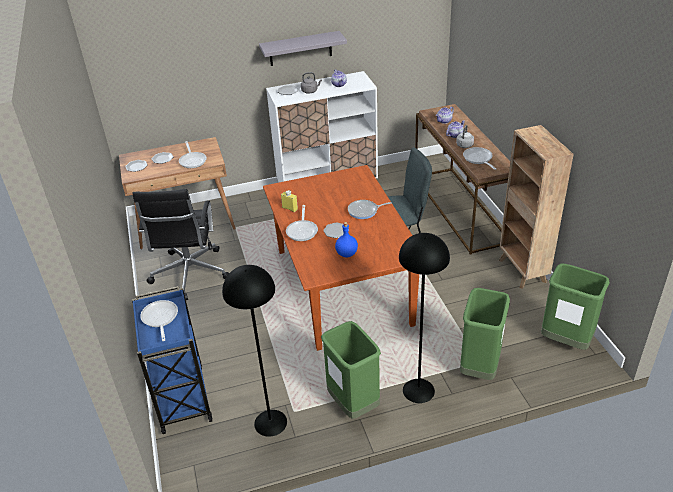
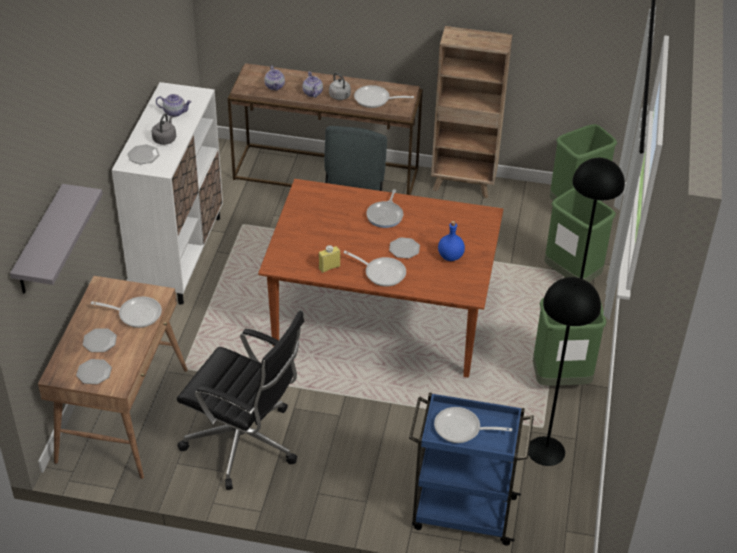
camera: 65 degrees left, 5 degrees up
grey shelf [259,31,347,66] -> grey shelf moved to [10,184,103,294]

